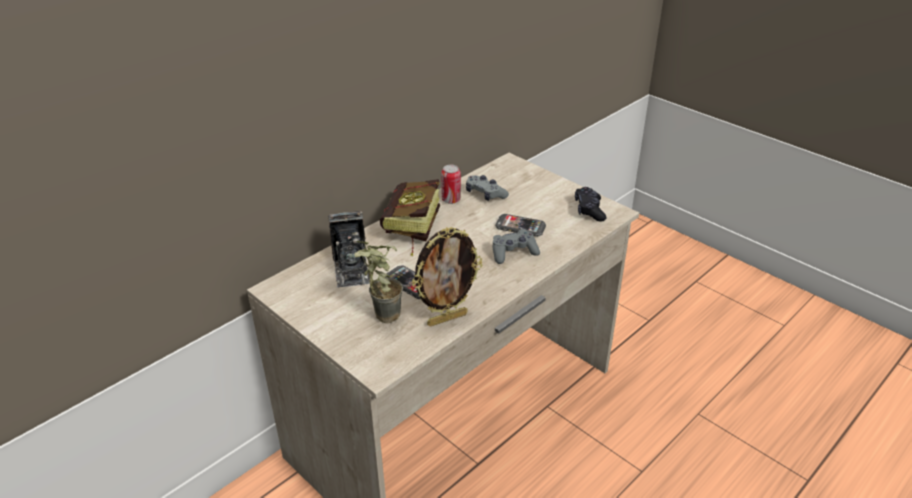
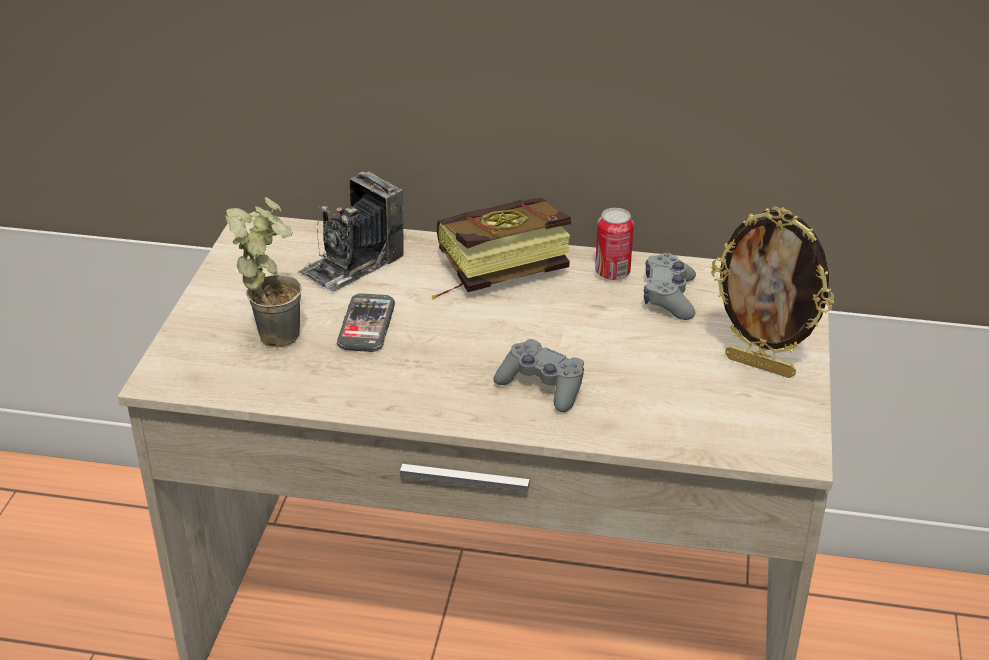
camera: 55 degrees right, 0 degrees up
picture frame [412,227,482,326] -> picture frame moved to [711,207,834,378]
phone [495,214,546,237] -> none
black game controller [575,187,607,222] -> none

